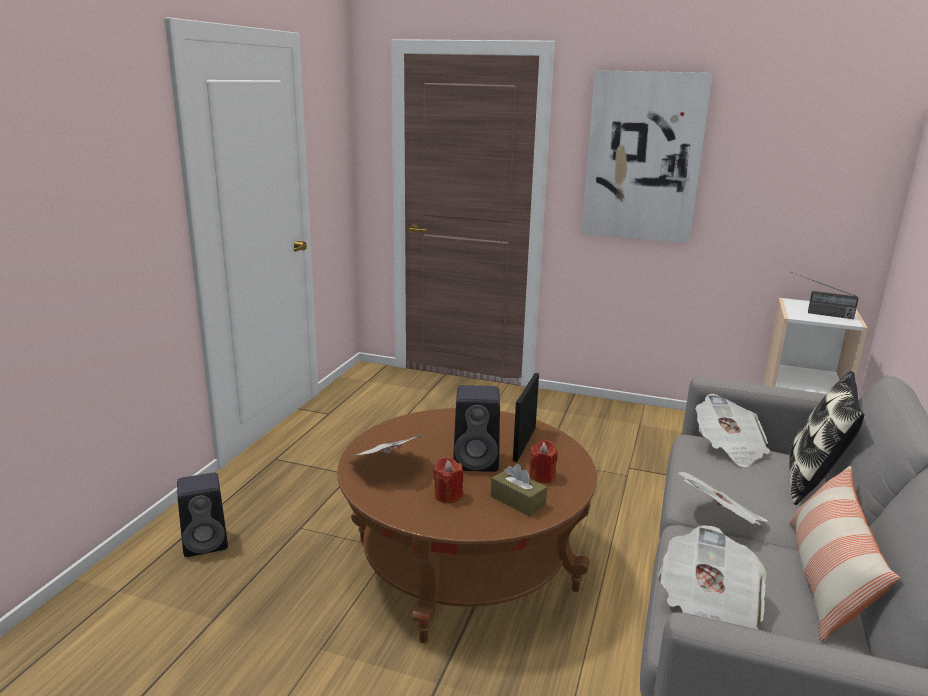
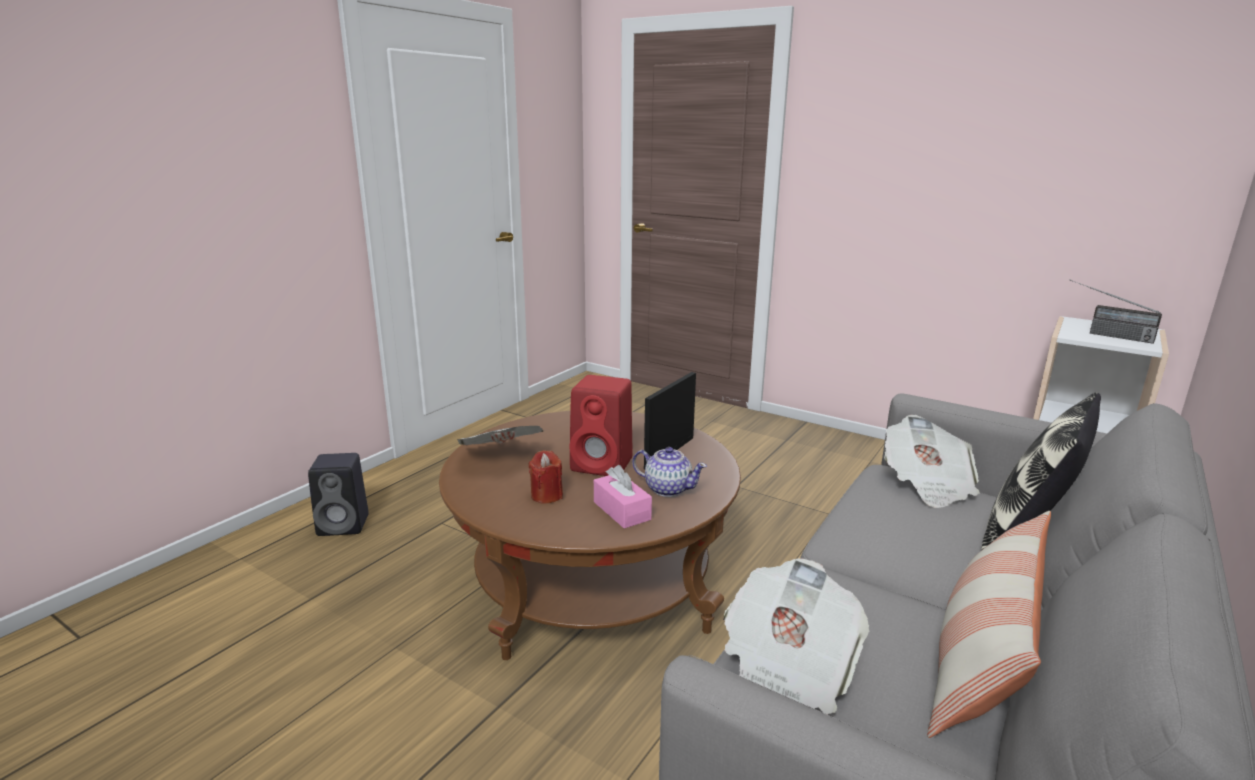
camera: 15 degrees right, 0 degrees up
black speaker [453,385,500,472] -> red speaker [569,375,633,476]
brown tissue box [491,464,547,516] -> pink tissue box [594,465,652,529]
red candle [530,440,558,483] -> teapot [632,447,707,497]
picture [581,70,713,243] -> none
newspaper [678,472,768,525] -> none

